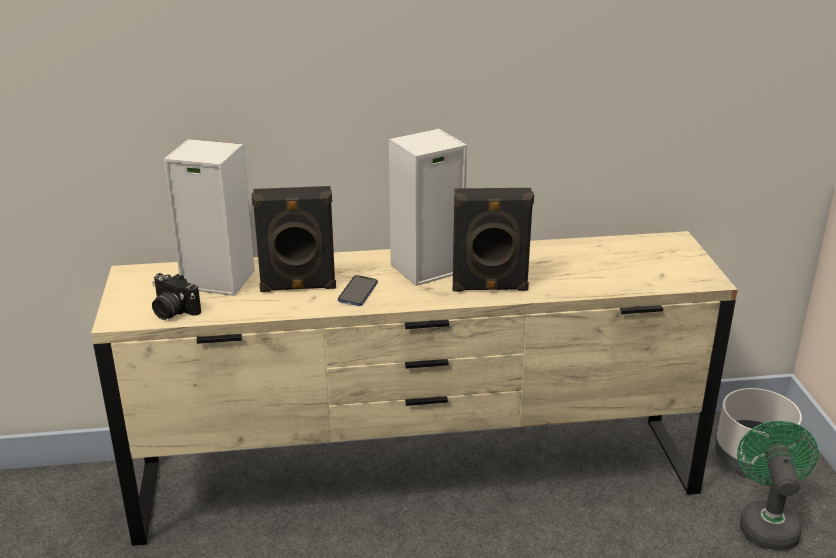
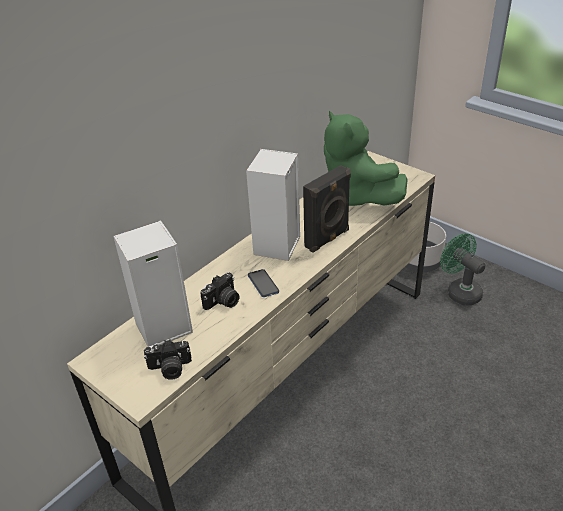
camera: 40 degrees left, 10 degrees up
black speaker [252,186,336,292] -> camera [200,273,239,310]
none -> green plush toy [324,111,408,206]

